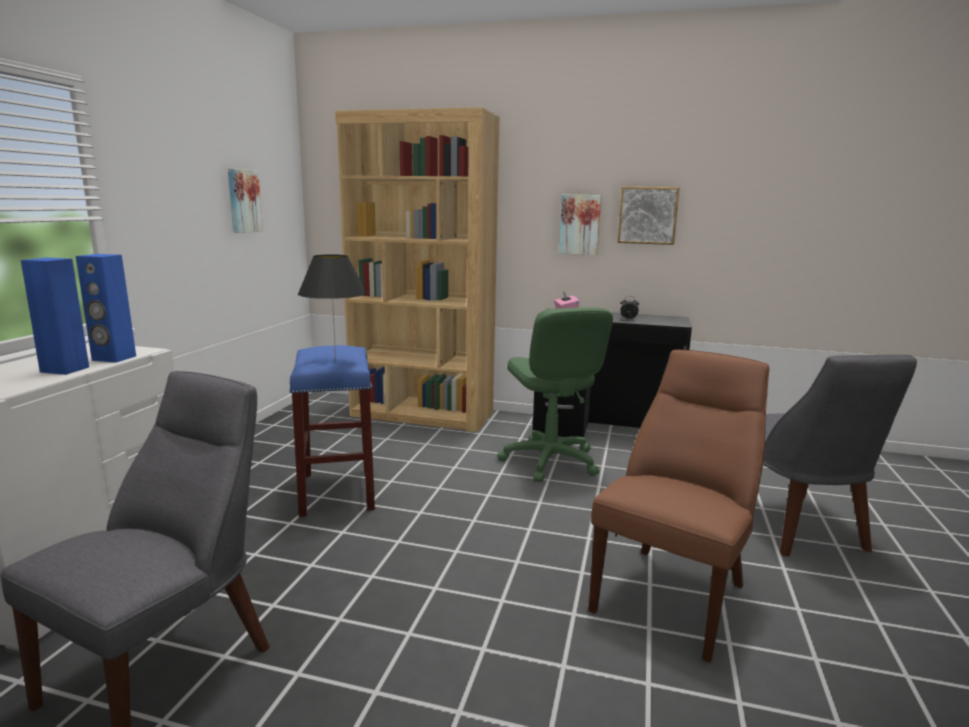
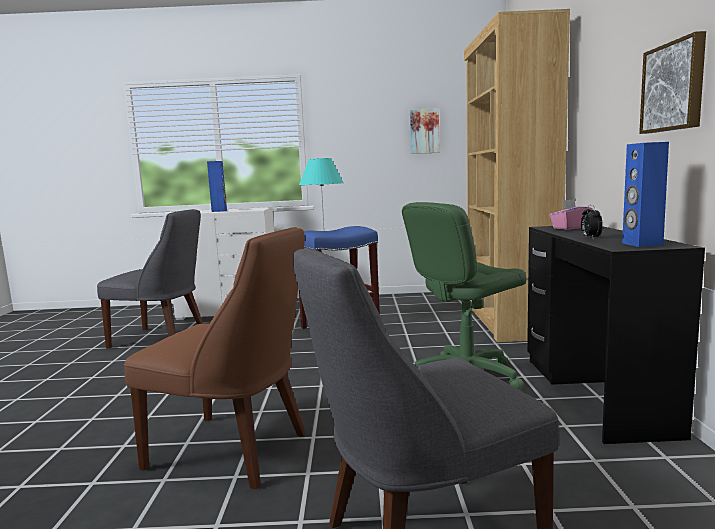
camera: 75 degrees right, 5 degrees down
blue speaker [76,254,136,363] -> blue speaker moved to [622,142,669,247]
black table lamp [298,255,366,361] -> turquoise table lamp [299,158,343,227]
picture [559,195,601,255] -> none

